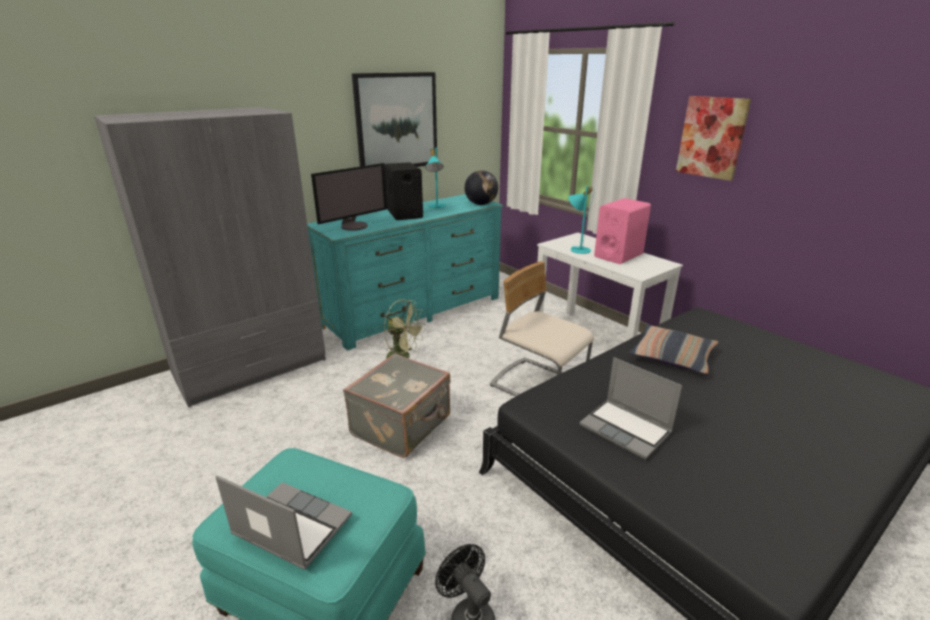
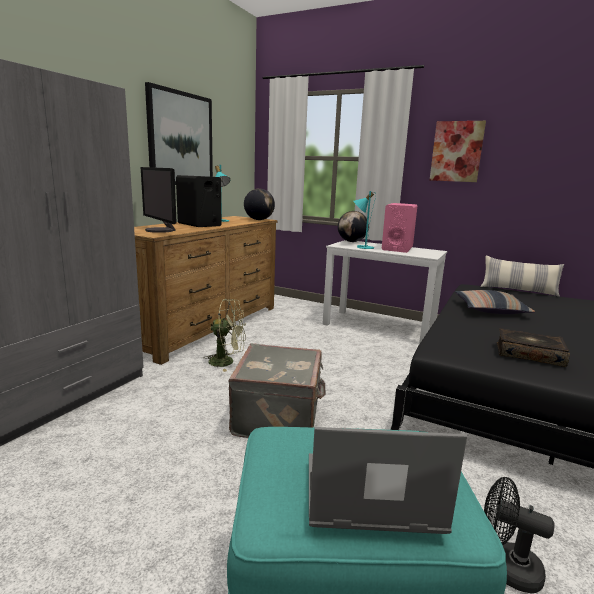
camera: 25 degrees left, 10 degrees down
turquoise dresser [307,194,503,351] -> brown dresser [134,216,278,365]
monitor [311,163,387,231] -> monitor turned 120 degrees clockwise [141,167,177,233]
beige chair [490,261,594,396] -> none
laptop [579,357,682,460] -> book [497,328,570,367]
none -> globe [338,211,369,242]
none -> pillow [481,255,564,297]

